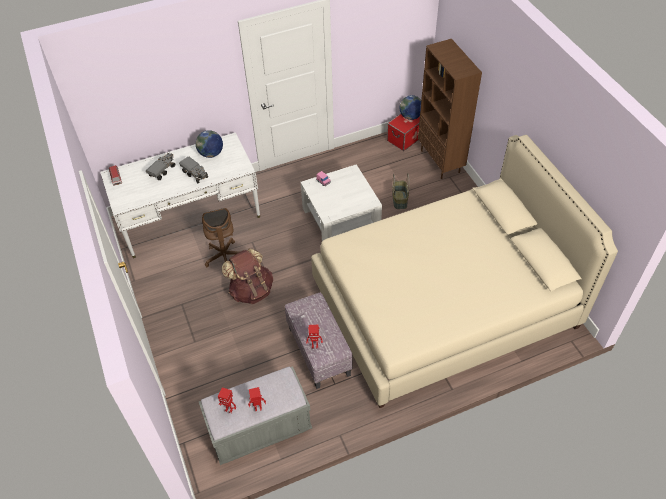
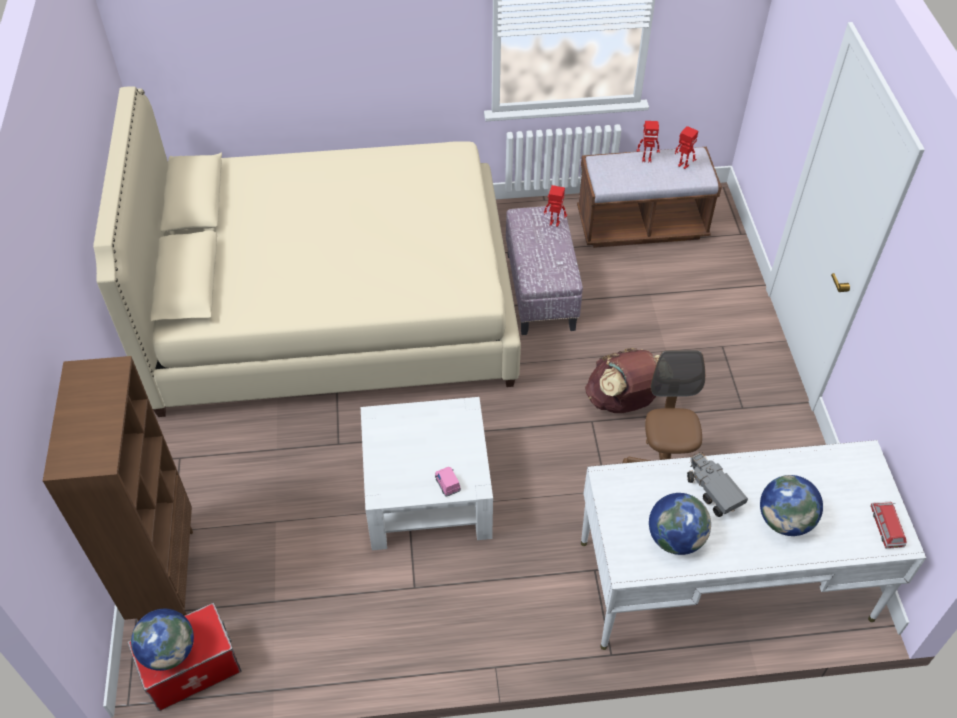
camera: 165 degrees left, 0 degrees up
toy truck [146,152,176,180] -> globe [760,475,823,536]
grey bench [199,366,312,465] -> brown bench [577,147,722,248]
basket [392,174,409,209] -> none

